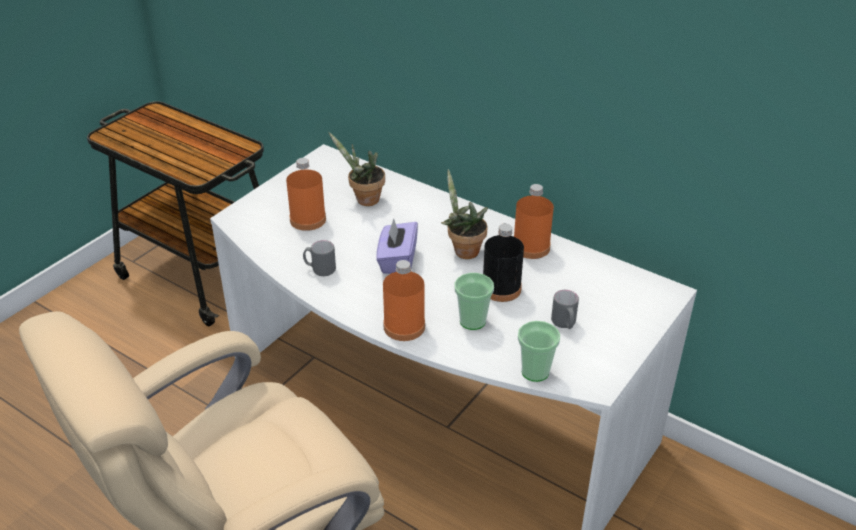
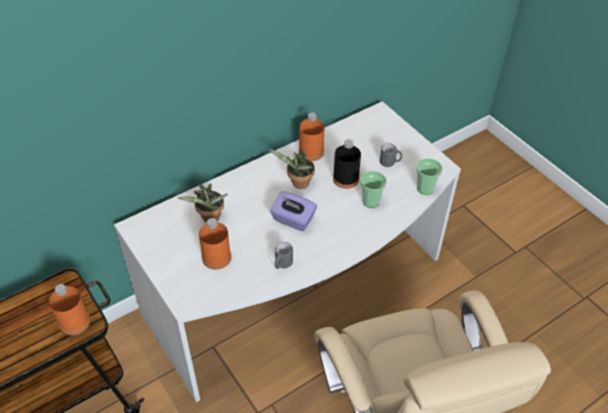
camera: 70 degrees left, 10 degrees up
orange bottle [383,260,425,341] -> orange bottle moved to [49,284,90,336]

